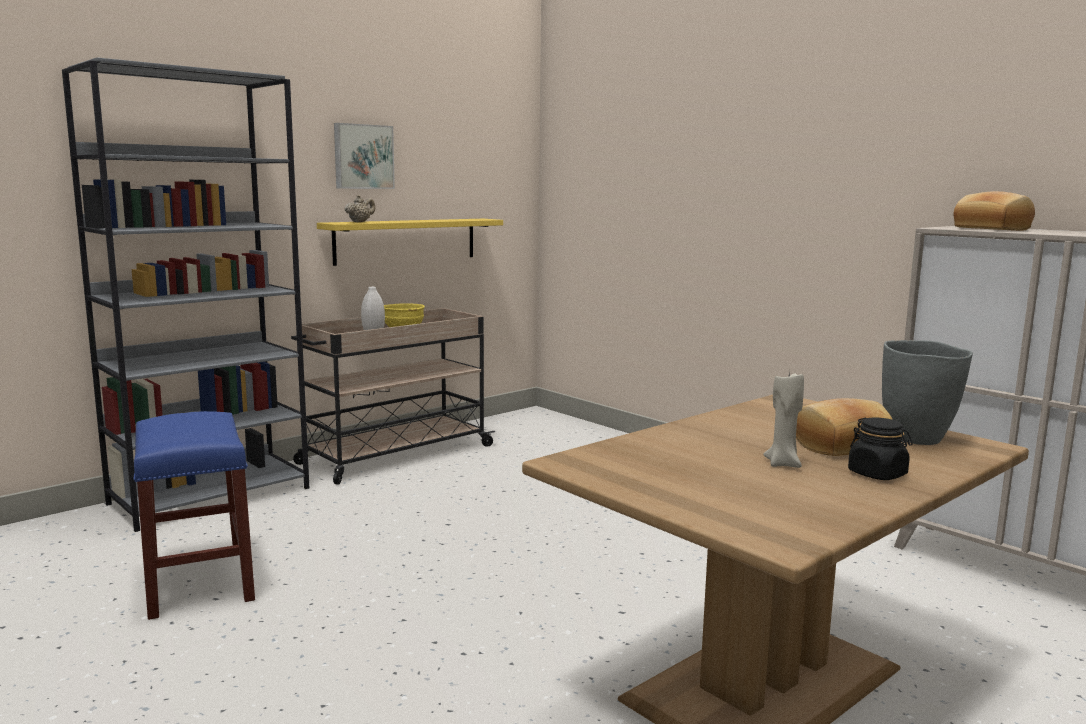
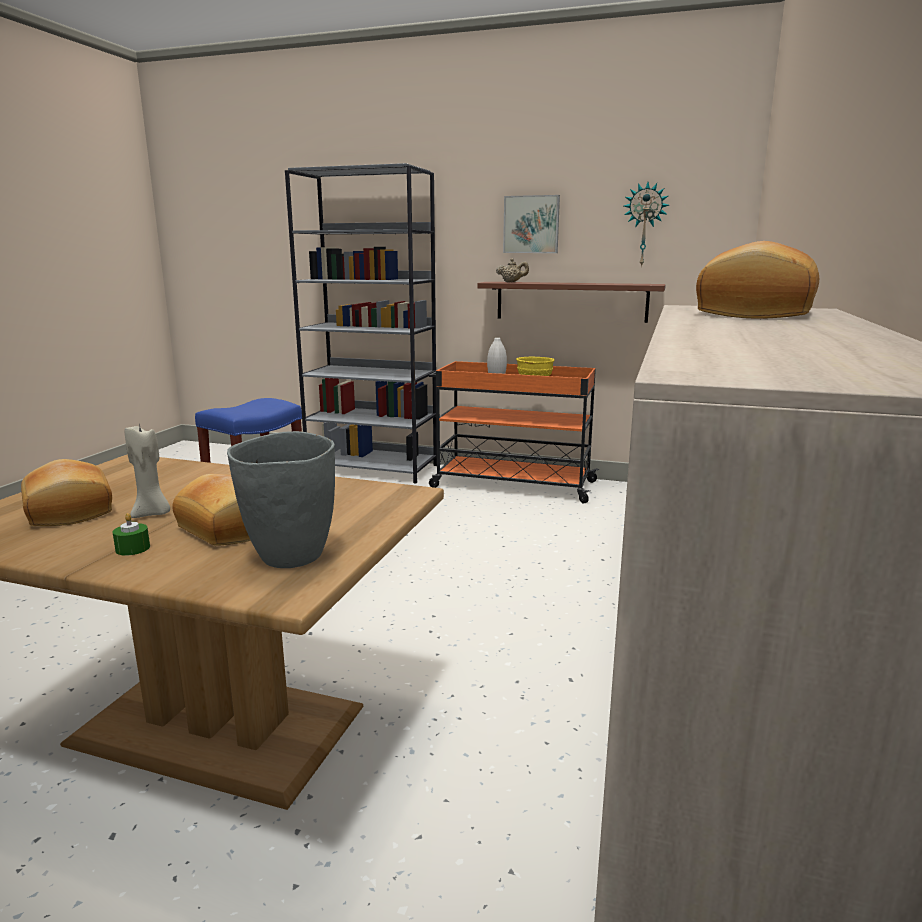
camera: 60 degrees right, 5 degrees up
beige cart [291,308,495,485] -> orange cart [429,361,599,504]
yellow shelf [317,219,503,266] -> brown shelf [477,282,666,323]
black jar [848,417,913,480] -> green candle [113,513,150,556]
none -> bread [21,459,112,526]
none -> wall clock [624,182,669,267]

